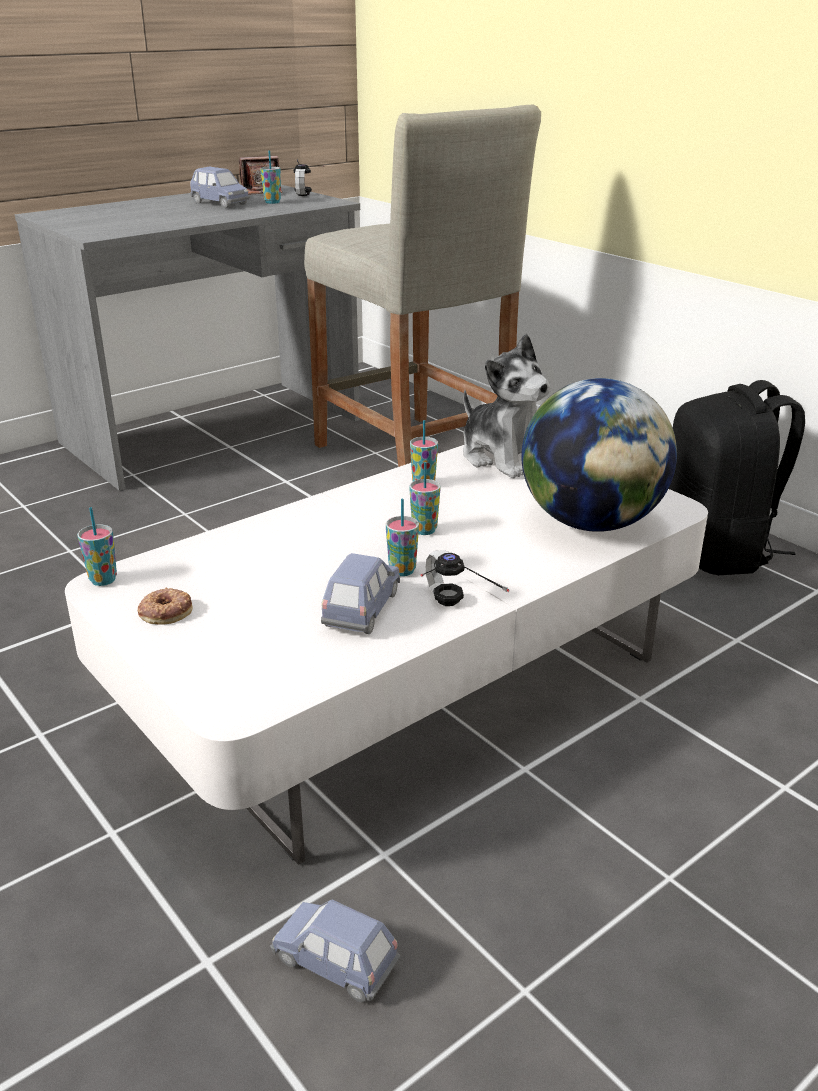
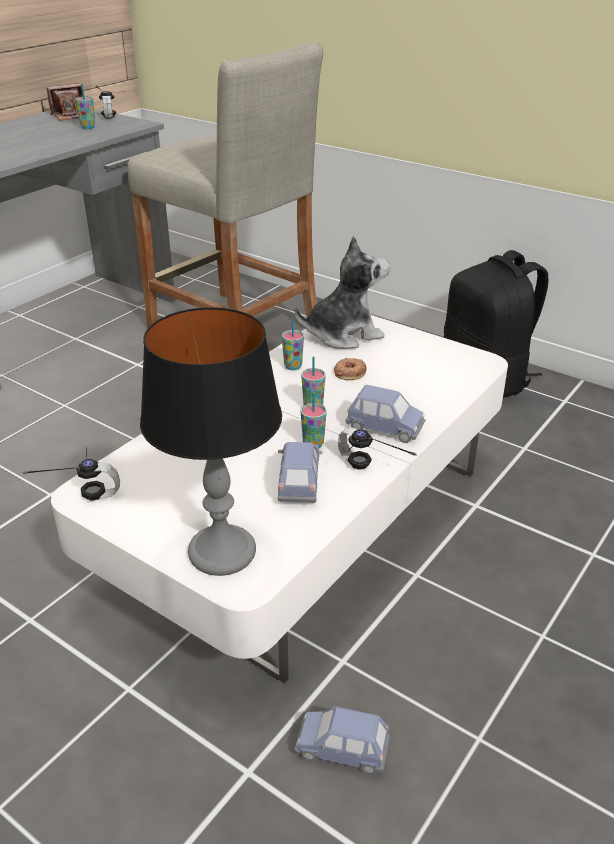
camera: 15 degrees left, 5 degrees up
cup [77,507,117,586] -> headphones [21,446,120,501]
donut [138,587,192,625] -> donut moved to [334,358,367,380]
blue toy car [190,167,250,208] -> blue toy car moved to [346,385,426,443]
plush toy [463,334,551,479] -> plush toy turned 60 degrees counterclockwise [295,236,390,349]
globe [521,378,677,532] -> none
none -> table lamp [140,307,282,576]

